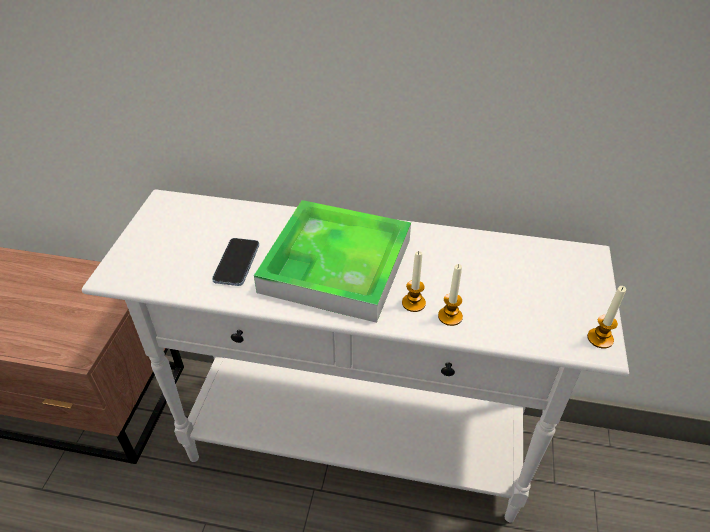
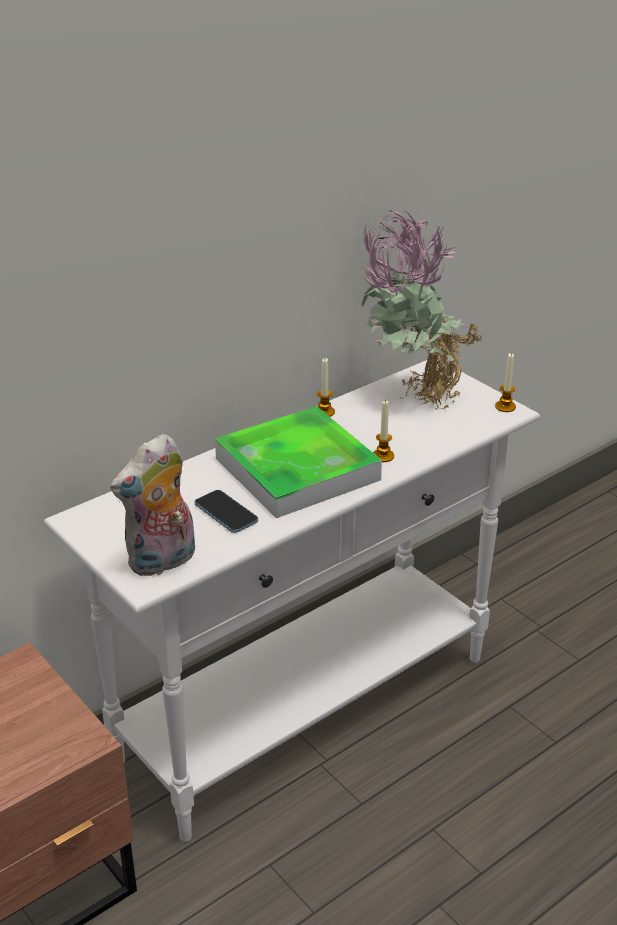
camera: 50 degrees left, 10 degrees down
candle [438,264,463,326] -> candle moved to [317,358,335,417]
none -> plush toy [110,434,195,576]
none -> potted plant [359,209,483,409]

